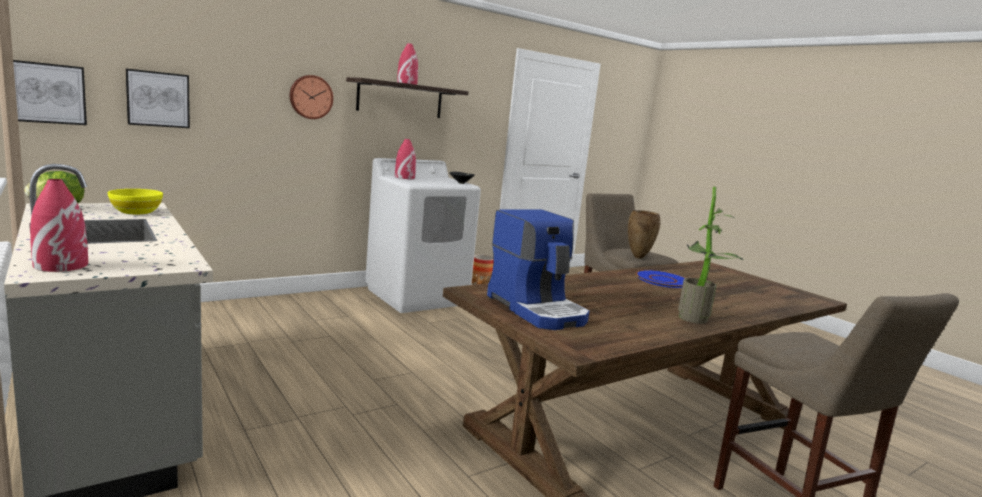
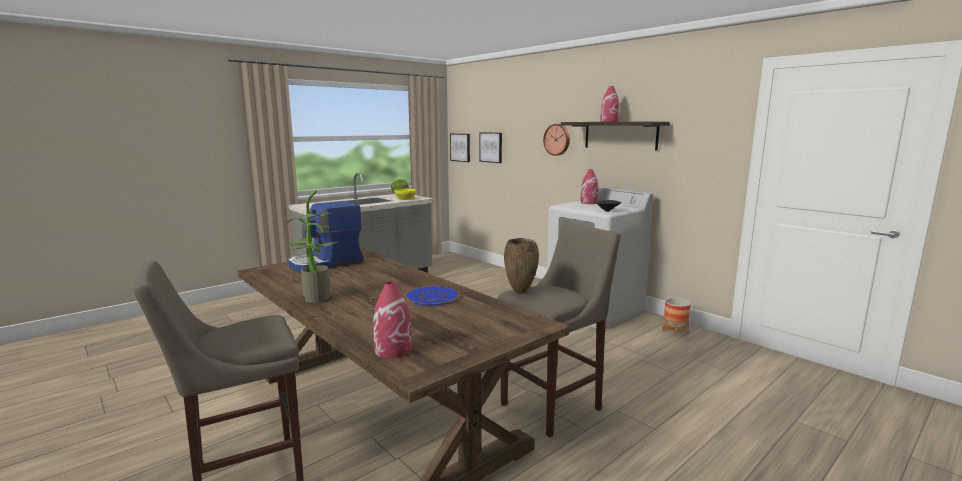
camera: 85 degrees right, 0 degrees up
red vase [30,179,88,272] -> red vase moved to [373,281,412,359]

